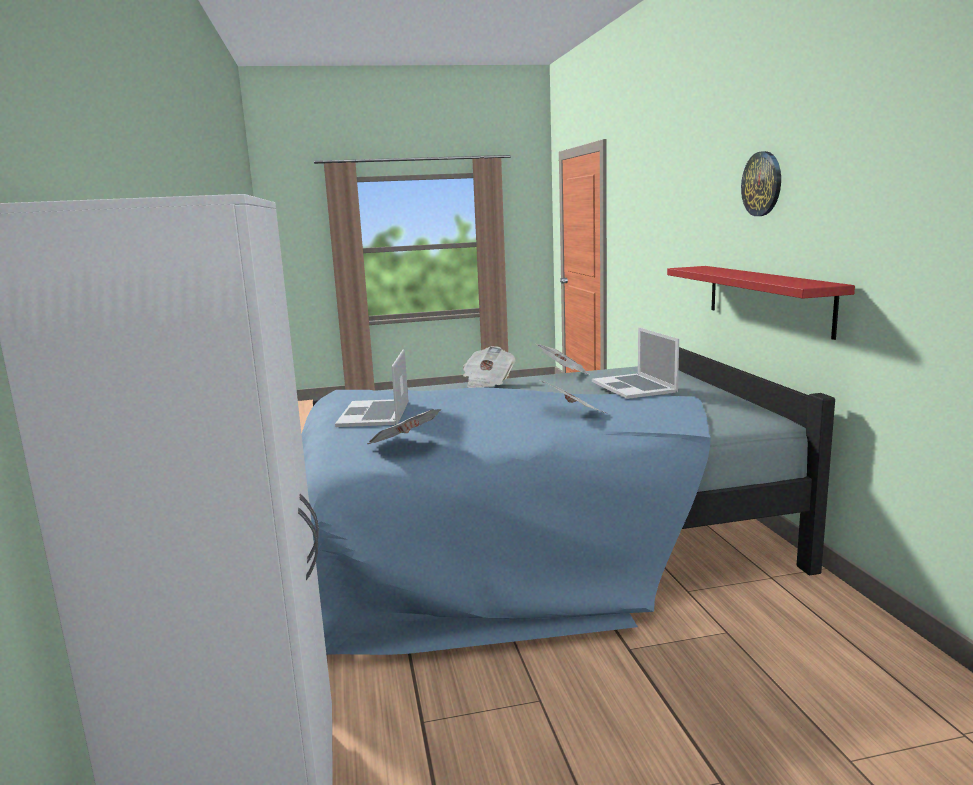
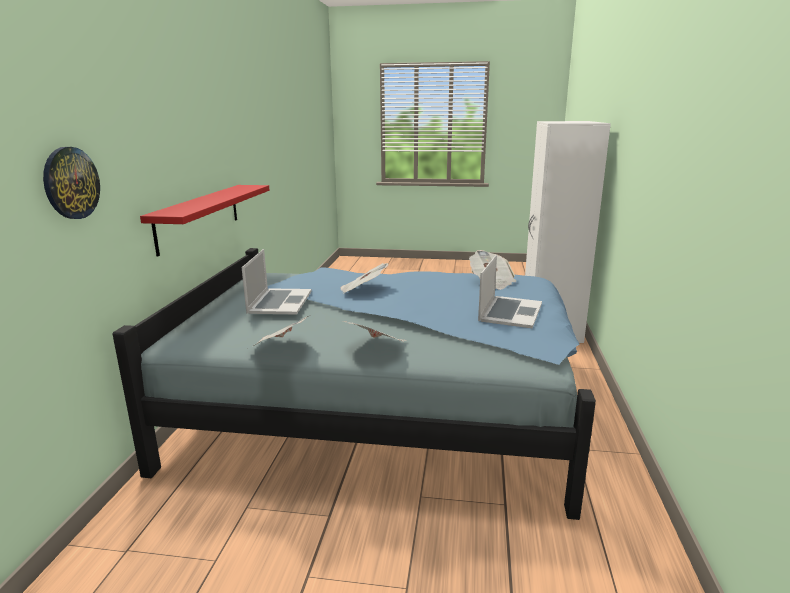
camera: 160 degrees left, 5 degrees up
wall clock [741,151,781,216] -> wall clock moved to [43,147,100,219]

